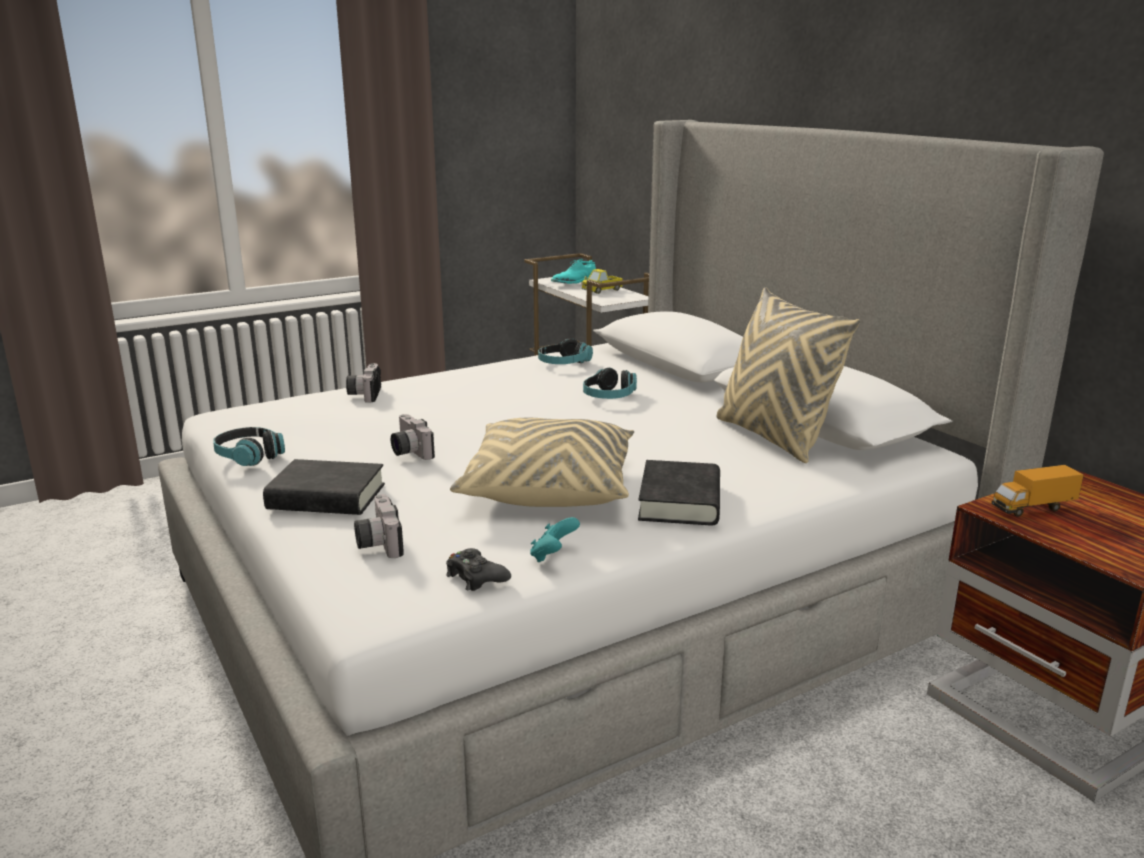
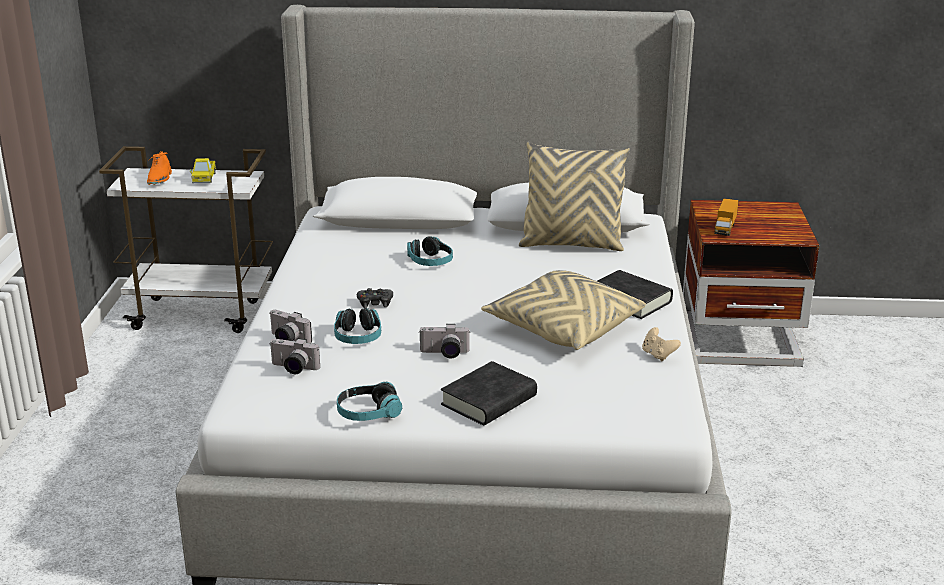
camera: 55 degrees left, 5 degrees up
camera [354,494,404,558] -> camera moved to [270,338,320,374]
black game controller [446,548,511,591] -> black game controller moved to [357,288,393,308]
turquoise game controller [530,517,580,562] -> beige game controller [642,327,681,361]
headphones [538,338,593,364] -> headphones moved to [334,308,381,344]
turquoise shoe [551,259,596,284] -> orange shoe [147,151,172,185]

